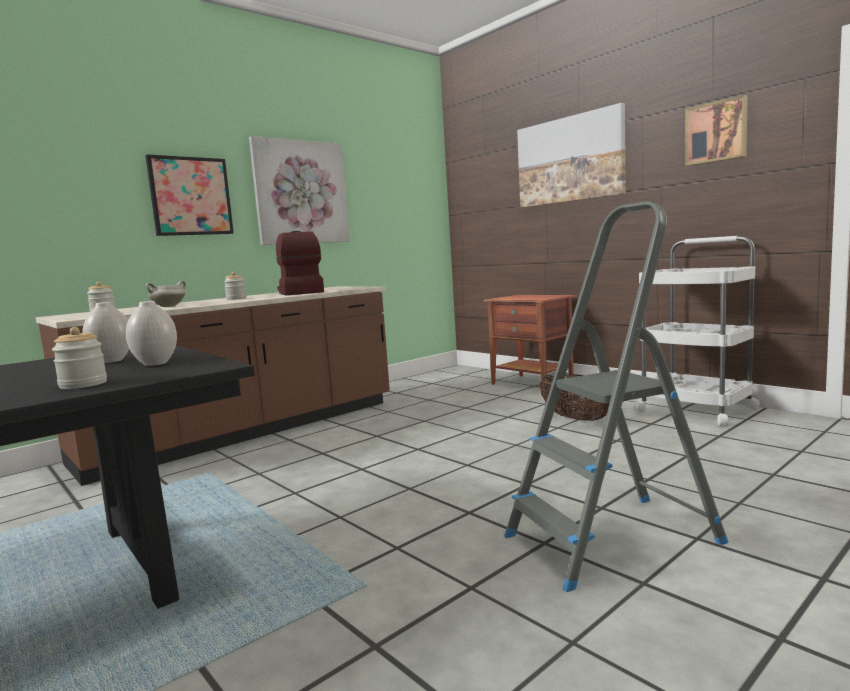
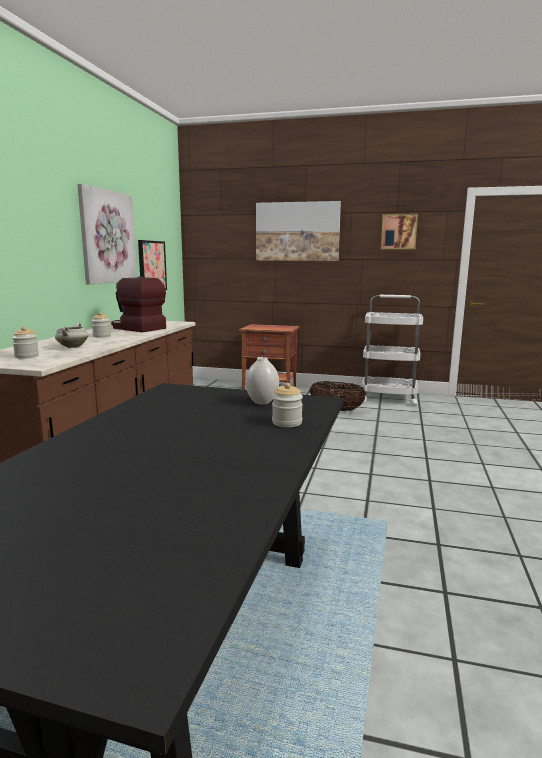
camera: 35 degrees left, 5 degrees up
white vase [83,302,129,363] -> none
picture [145,154,234,236] -> picture moved to [138,240,167,290]
grey step ladder [504,201,729,592] -> none

